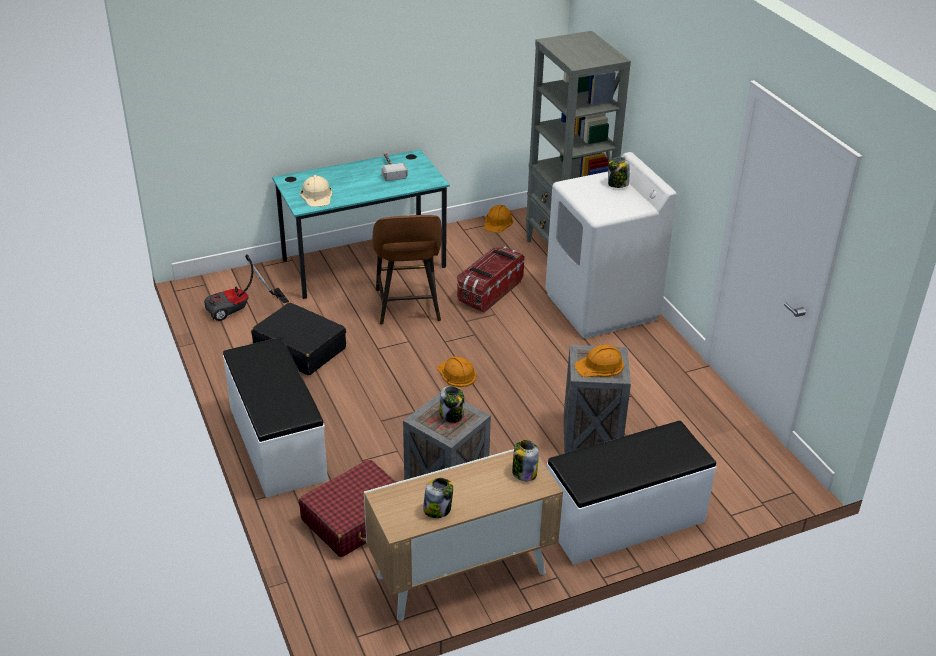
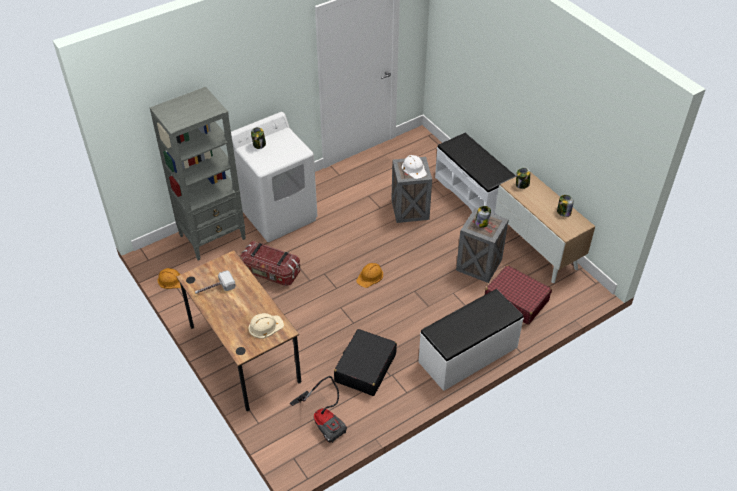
camera: 100 degrees left, 10 degrees up
turquoise desk [272,149,450,299] -> brown desk [177,250,301,412]
brown stool [373,215,442,325] -> none
orange hard hat [574,344,624,377] -> white hard hat [402,155,427,179]

